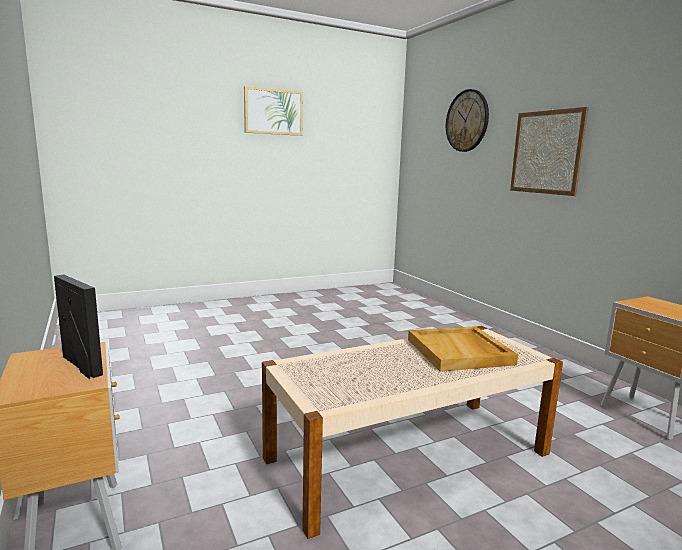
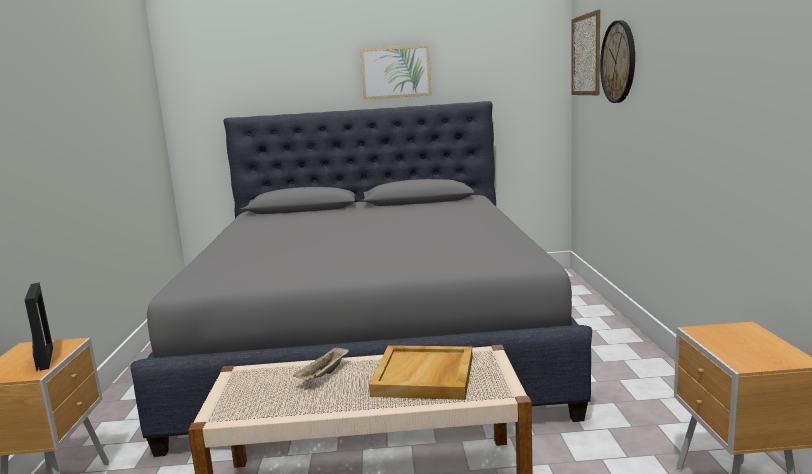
camera: 25 degrees right, 0 degrees up
picture [510,107,589,196] -> picture moved to [572,9,600,95]
none -> grey bed [130,101,592,457]
none -> beige tray [293,346,349,380]

